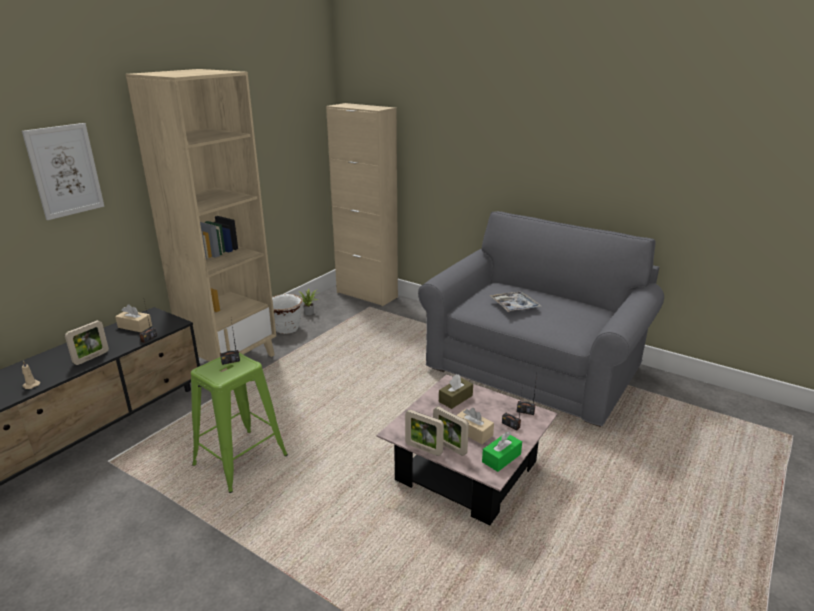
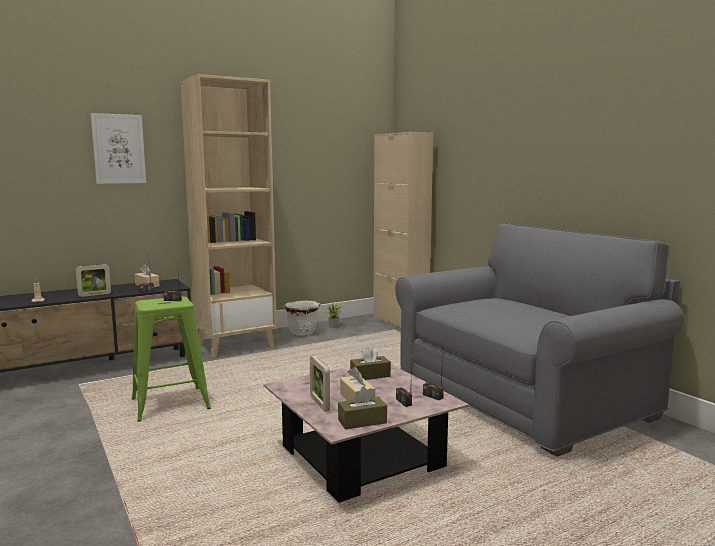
camera: 25 degrees right, 15 degrees down
picture frame [405,410,444,456] -> none
green tissue box [482,431,522,472] -> brown tissue box [338,386,387,430]
tray [490,291,542,312] -> none

